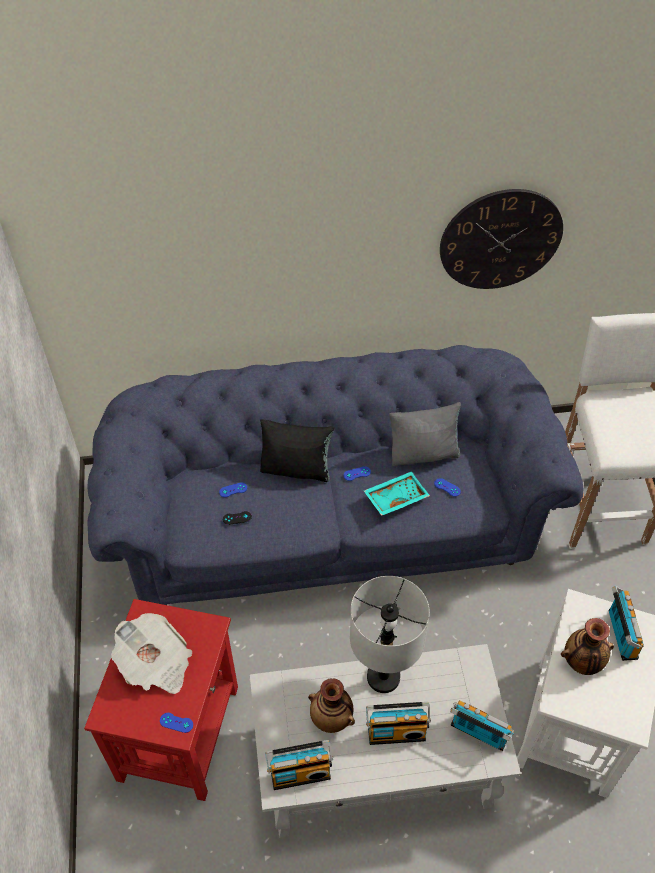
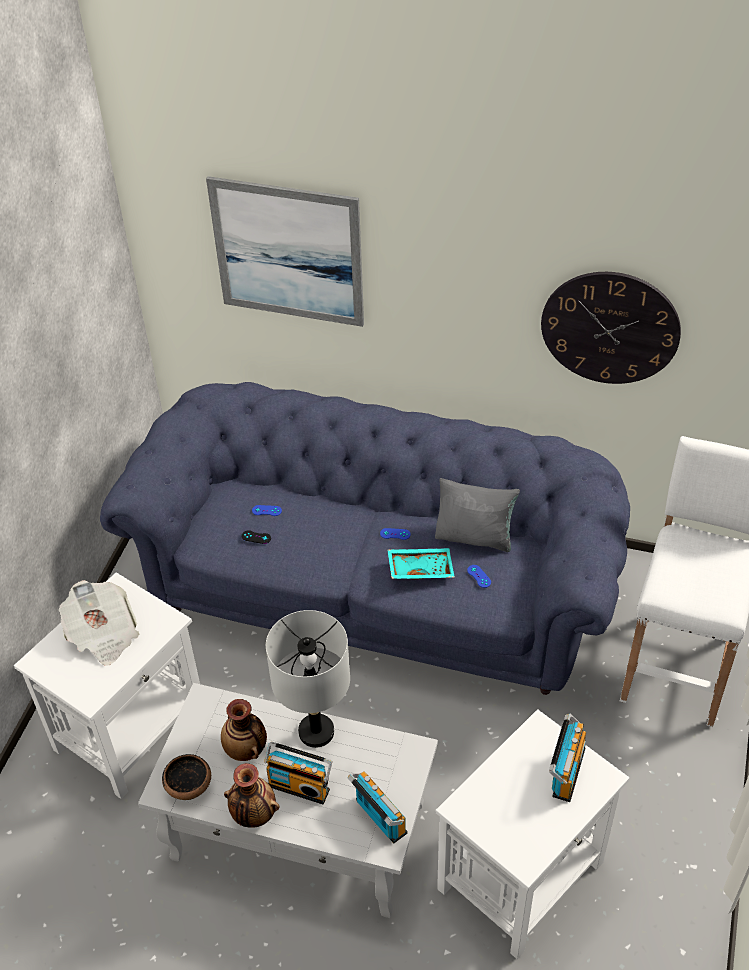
camera: 25 degrees right, 5 degrees down
red side table [84,599,238,801] -> white side table [14,572,200,799]
blue game controller [160,713,193,733] -> none
black pillow [260,419,334,482] -> none
radio [265,740,333,790] -> bowl [162,754,211,800]
vase [561,618,614,675] -> vase moved to [224,763,280,828]
none -> picture [206,176,364,327]

